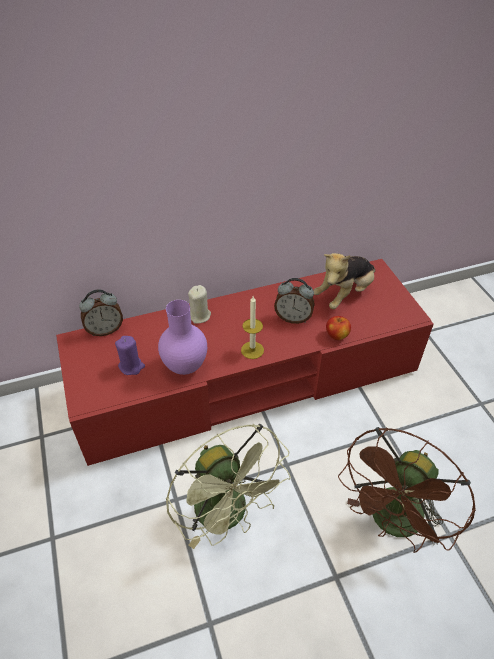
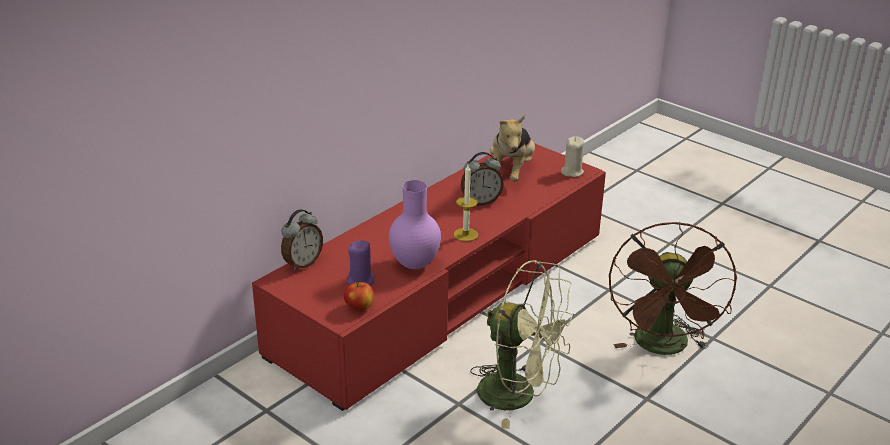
camera: 30 degrees left, 15 degrees down
beige candle [188,285,211,324] -> beige candle moved to [561,136,584,177]
apple [326,316,351,340] -> apple moved to [344,282,374,312]

